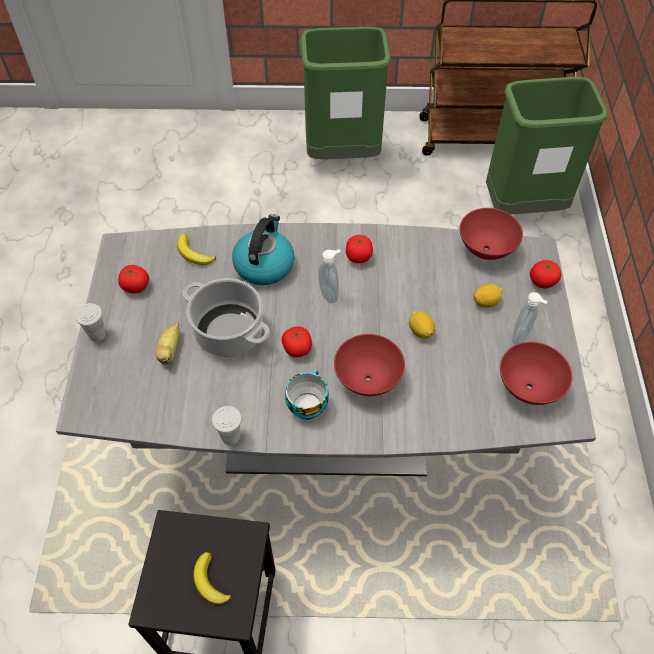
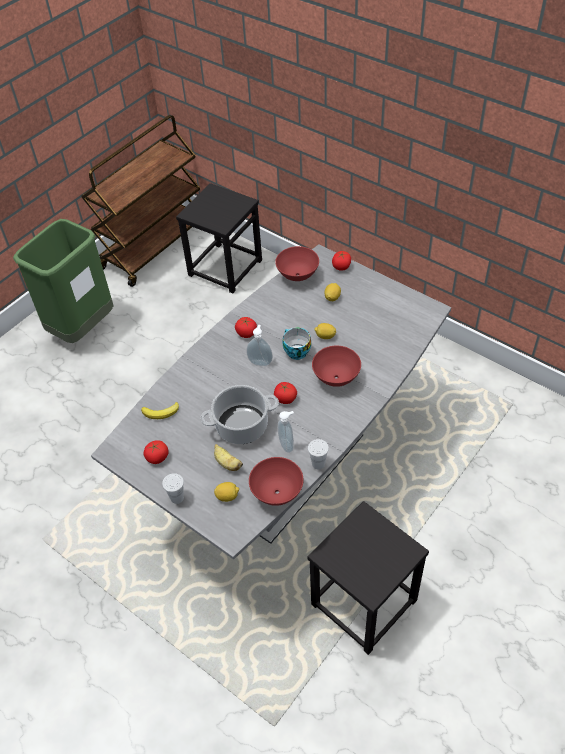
camera: 50 degrees left, 5 degrees down
banana [193,552,232,604] -> none
kettle [232,214,294,285] -> none
cup [285,370,329,420] -> cup moved to [283,328,311,360]
green trash can [486,77,608,214] -> black stool [176,183,262,294]
red bowl [500,342,572,405] -> red bowl moved to [249,457,304,506]
soap dispenser [512,292,548,345] -> soap dispenser moved to [278,411,294,453]
none -> lemon [214,482,239,502]

